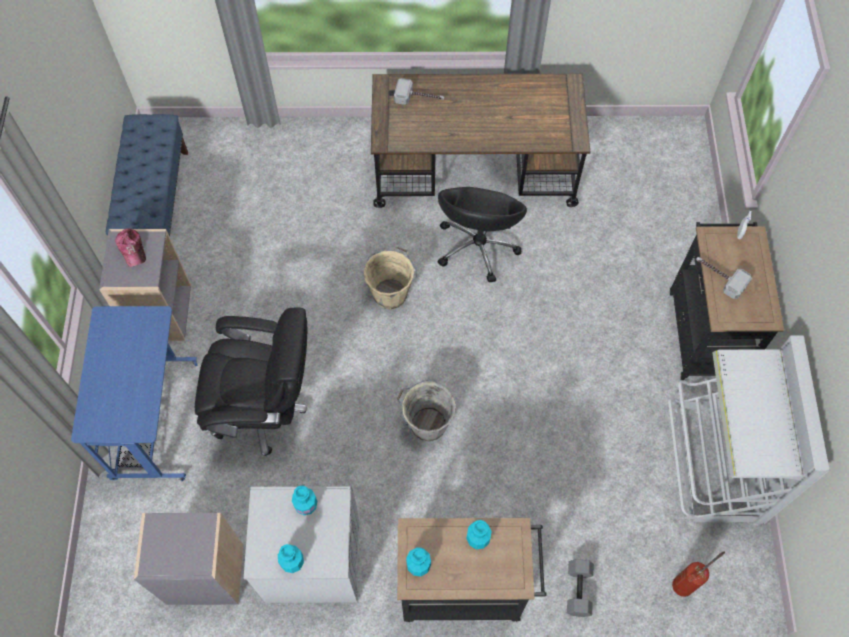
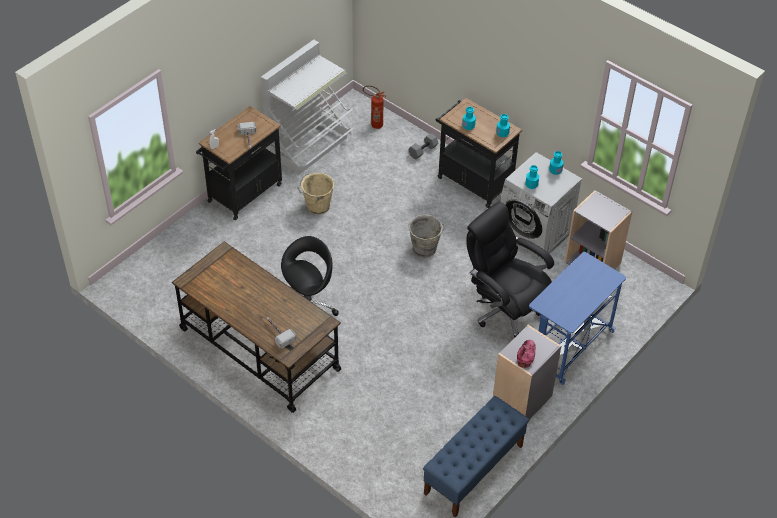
camera: 140 degrees left, 15 degrees down
beige bucket [364,246,417,310] -> beige bucket moved to [297,173,334,215]

